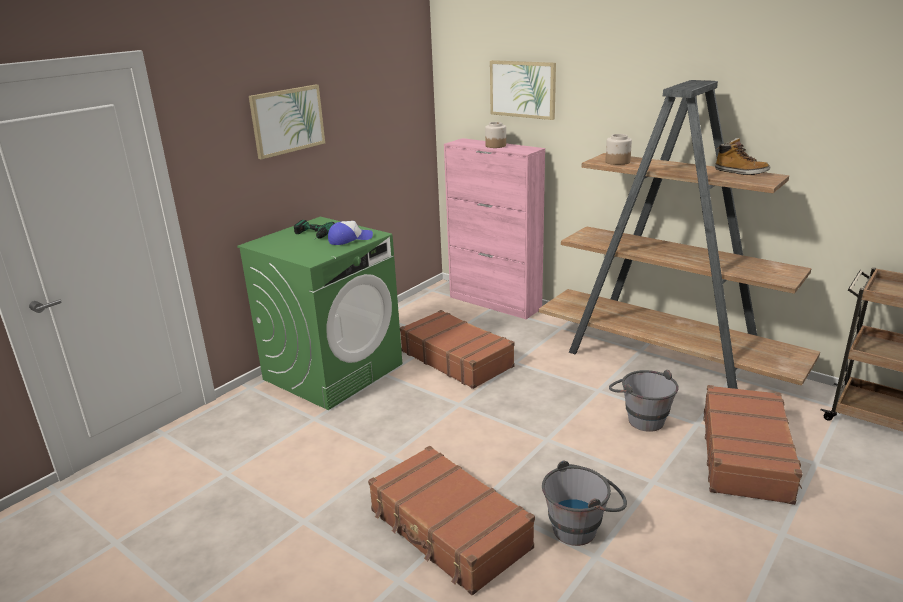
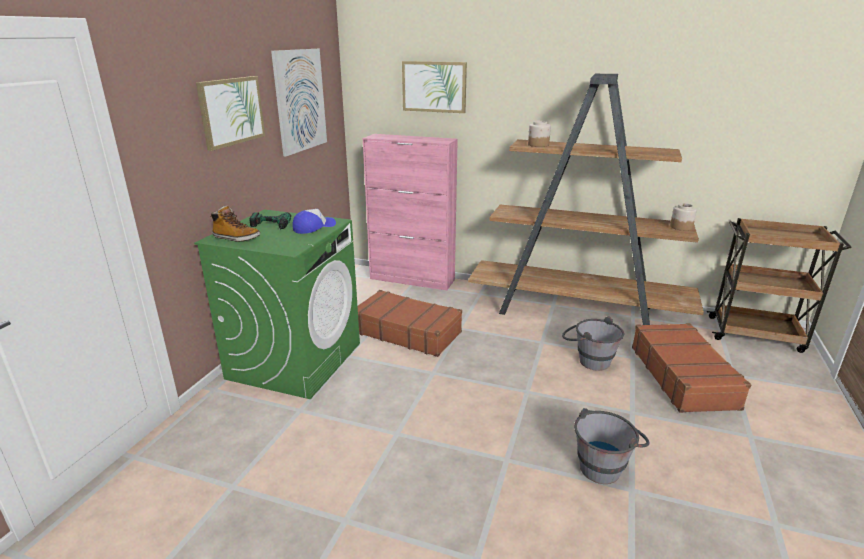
camera: 20 degrees left, 0 degrees up
brown suitcase [368,446,535,595] -> none
jar [485,122,506,148] -> jar moved to [670,203,697,231]
boot [715,138,770,175] -> boot moved to [211,205,260,242]
none -> picture [271,49,327,157]

